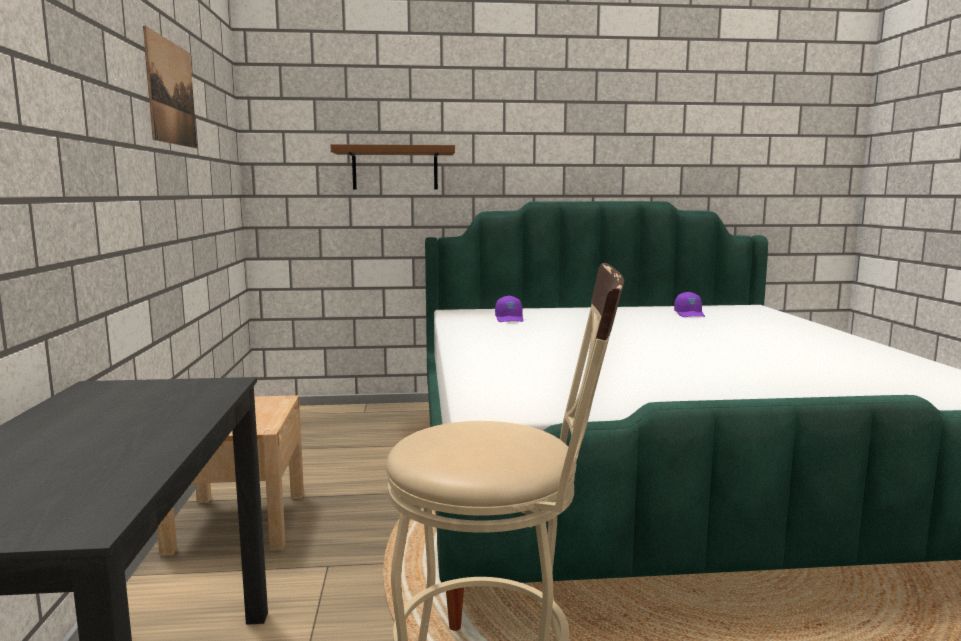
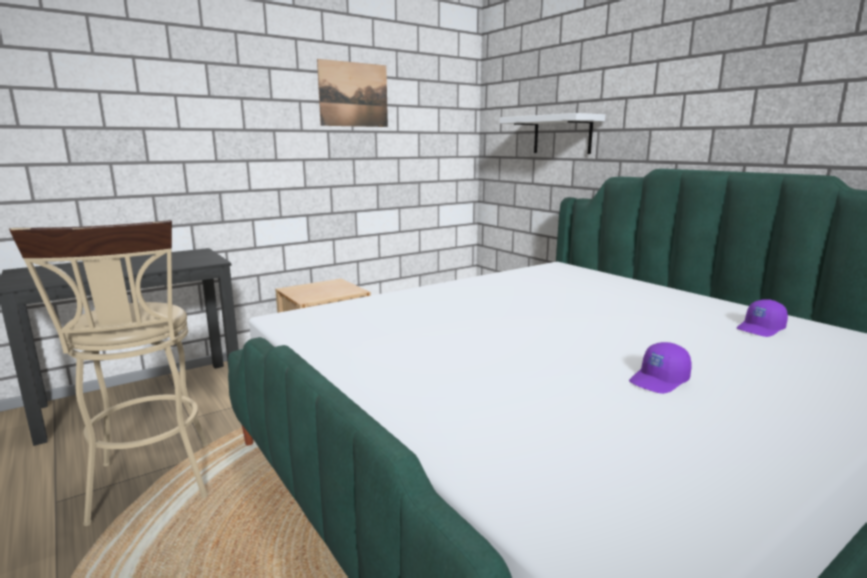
camera: 60 degrees right, 5 degrees up
brown shelf [331,144,455,189] -> white shelf [499,113,605,154]
purple cap [495,295,523,322] -> purple cap moved to [629,342,692,394]

